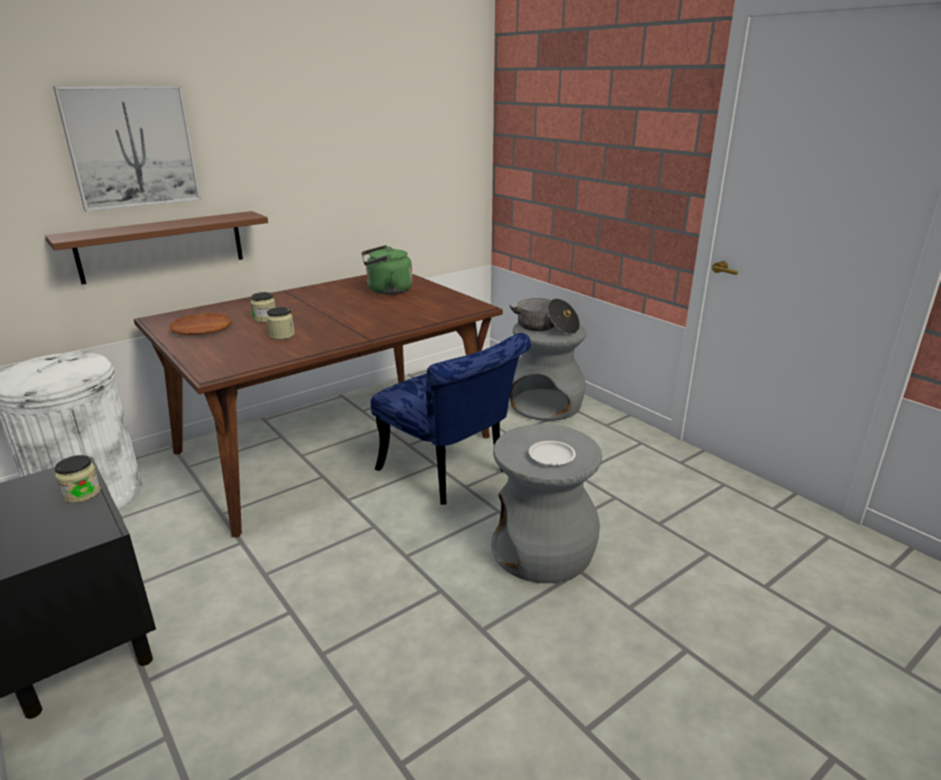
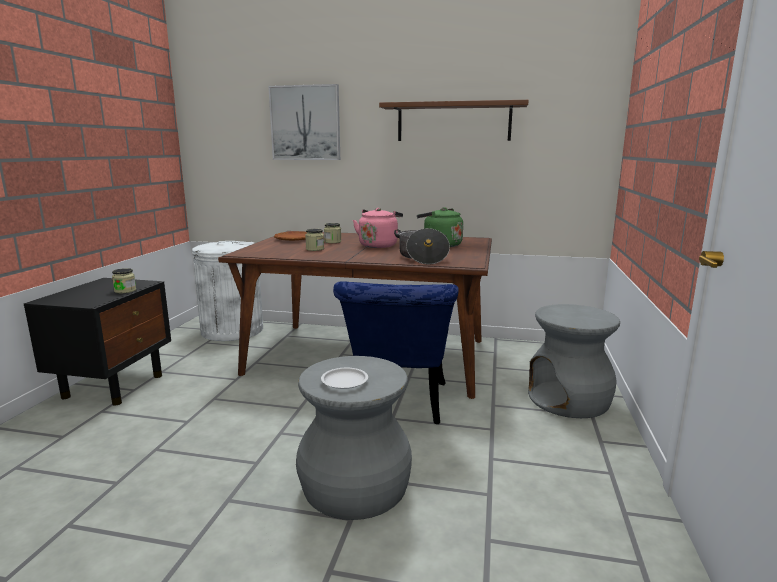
camera: 50 degrees right, 10 degrees down
brown shelf [45,211,268,284] -> brown shelf moved to [379,100,529,141]
cooking pot [510,298,580,334] -> cooking pot moved to [394,228,450,265]
none -> pink kettle [353,208,403,248]

